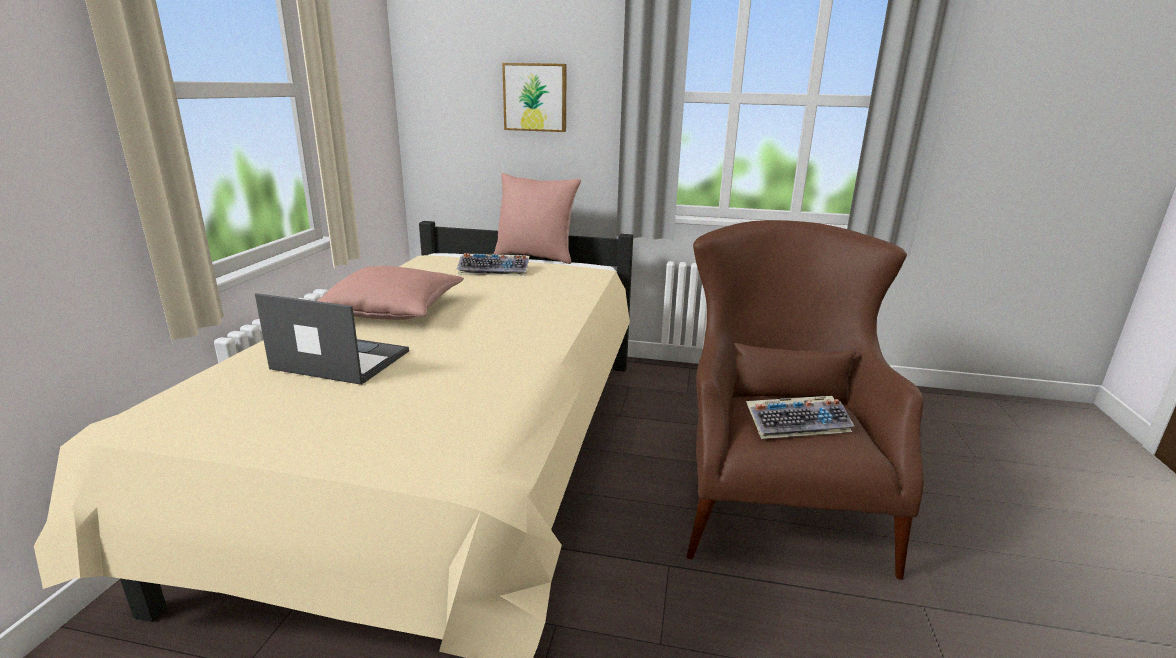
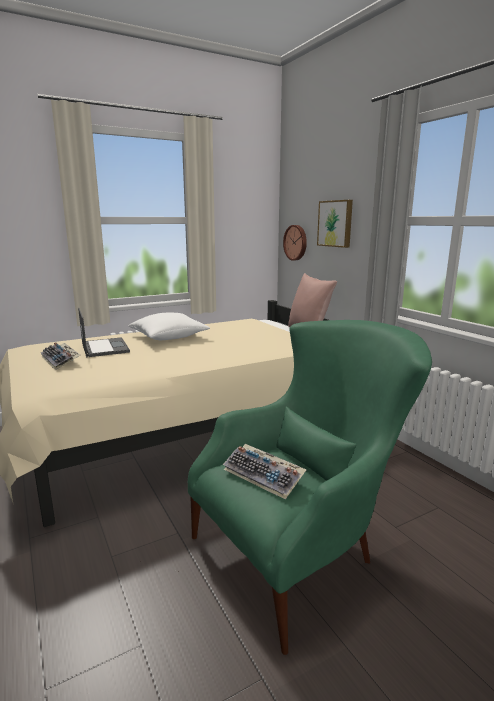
camera: 50 degrees right, 5 degrees down
pink pillow [317,266,464,320] -> white pillow [128,313,210,340]
keyboard [457,253,530,276] -> keyboard moved to [41,342,80,370]
brown armchair [686,220,924,580] -> green armchair [188,320,432,655]
none -> wall clock [283,225,307,261]

